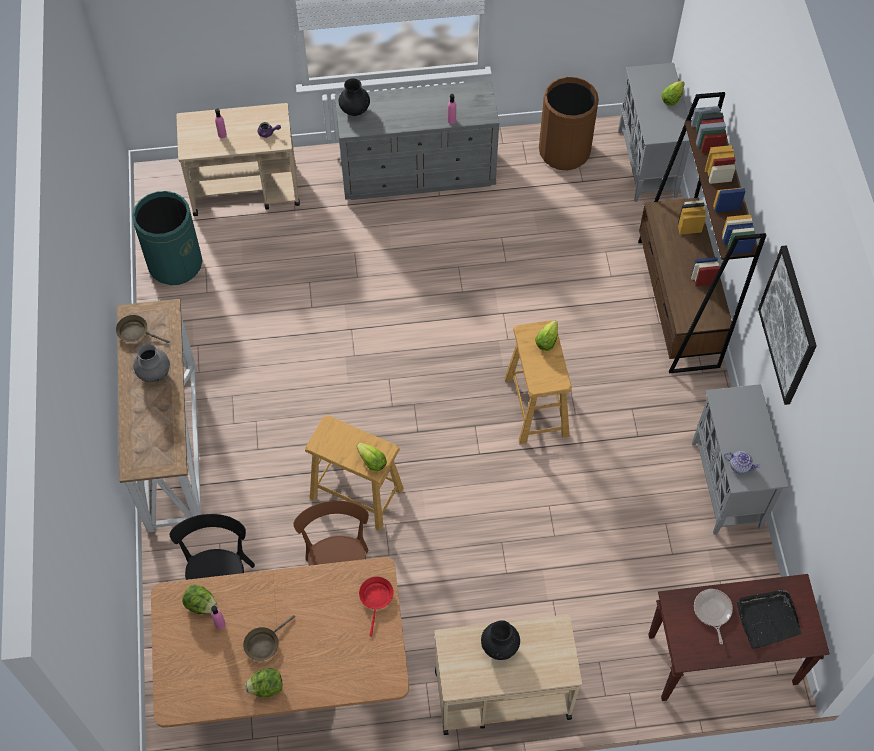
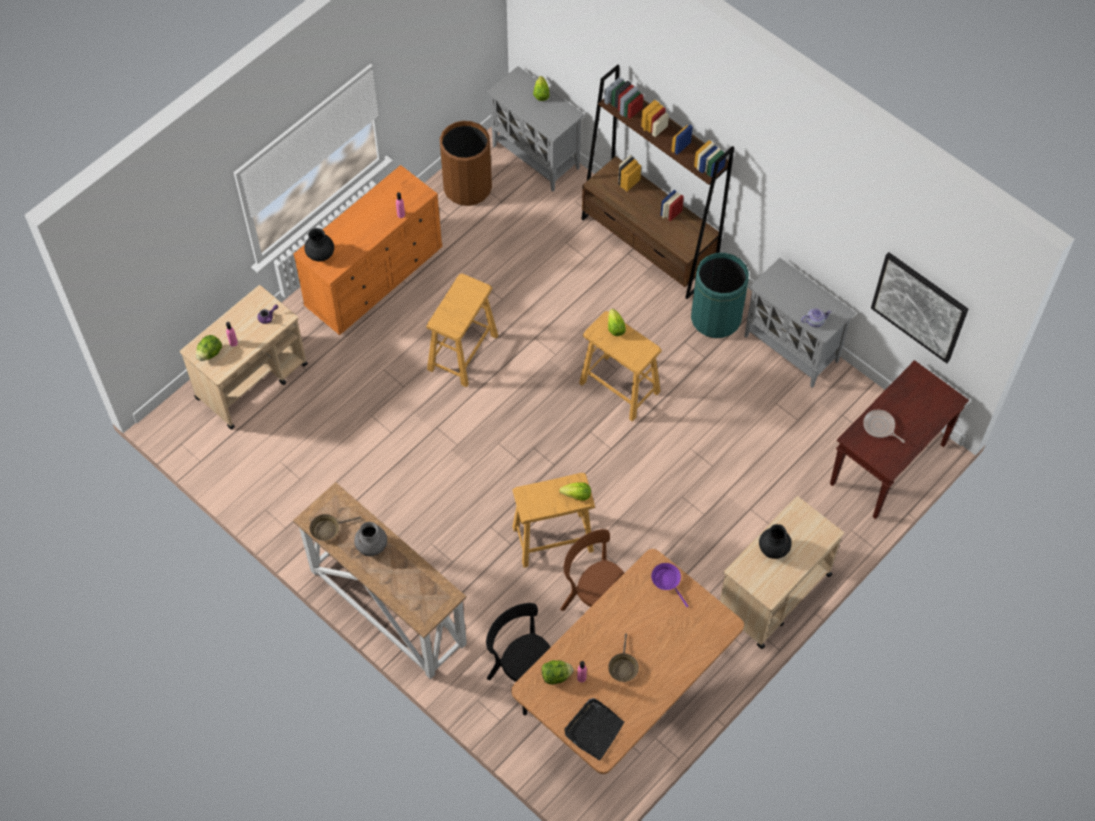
camera: 40 degrees left, 0 degrees up
green trash can [132,191,203,285] -> green trash can moved to [691,253,749,338]
lettuce [245,668,283,697] -> lettuce moved to [196,335,222,361]
grey dresser [335,80,499,200] -> orange dresser [294,165,442,335]
red frying pan [359,577,393,637] -> purple frying pan [651,563,689,607]
black tray [737,590,802,649] -> black tray moved to [564,698,624,761]
picture [758,245,817,405] -> picture moved to [871,252,968,363]
none -> beige stool [426,274,498,387]

